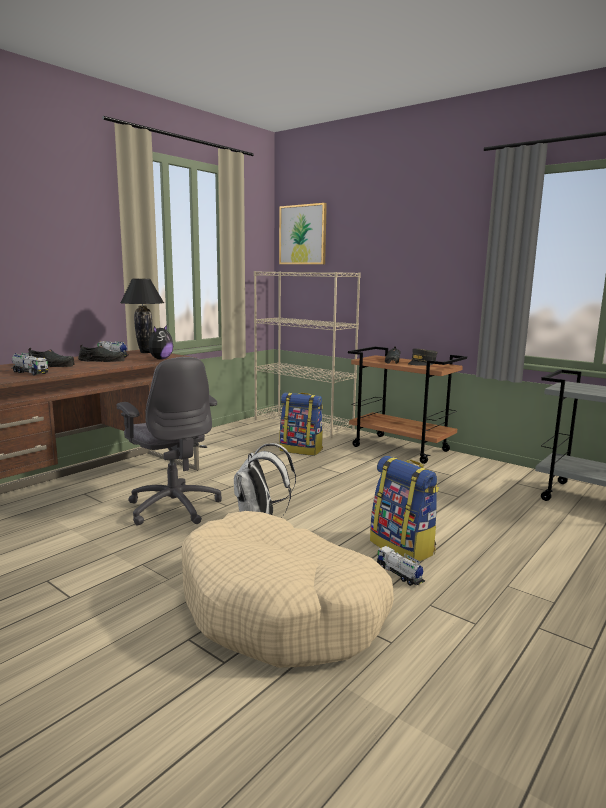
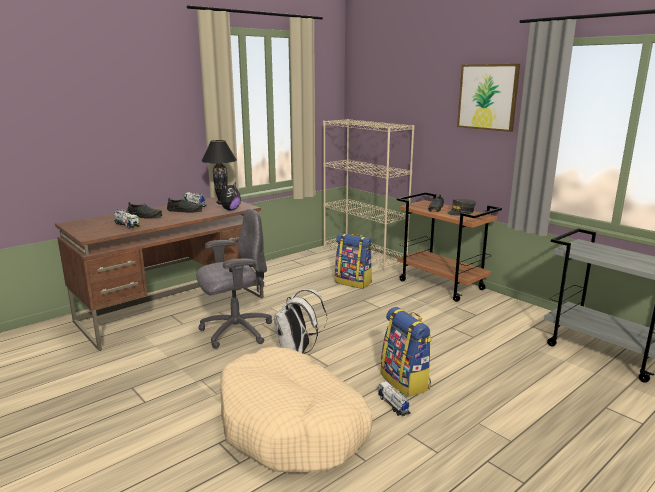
camera: 10 degrees right, 5 degrees up
grey office chair [117,357,222,526] -> grey office chair turned 90 degrees counterclockwise [196,209,272,349]
picture [279,203,327,264] -> picture moved to [457,64,520,132]

